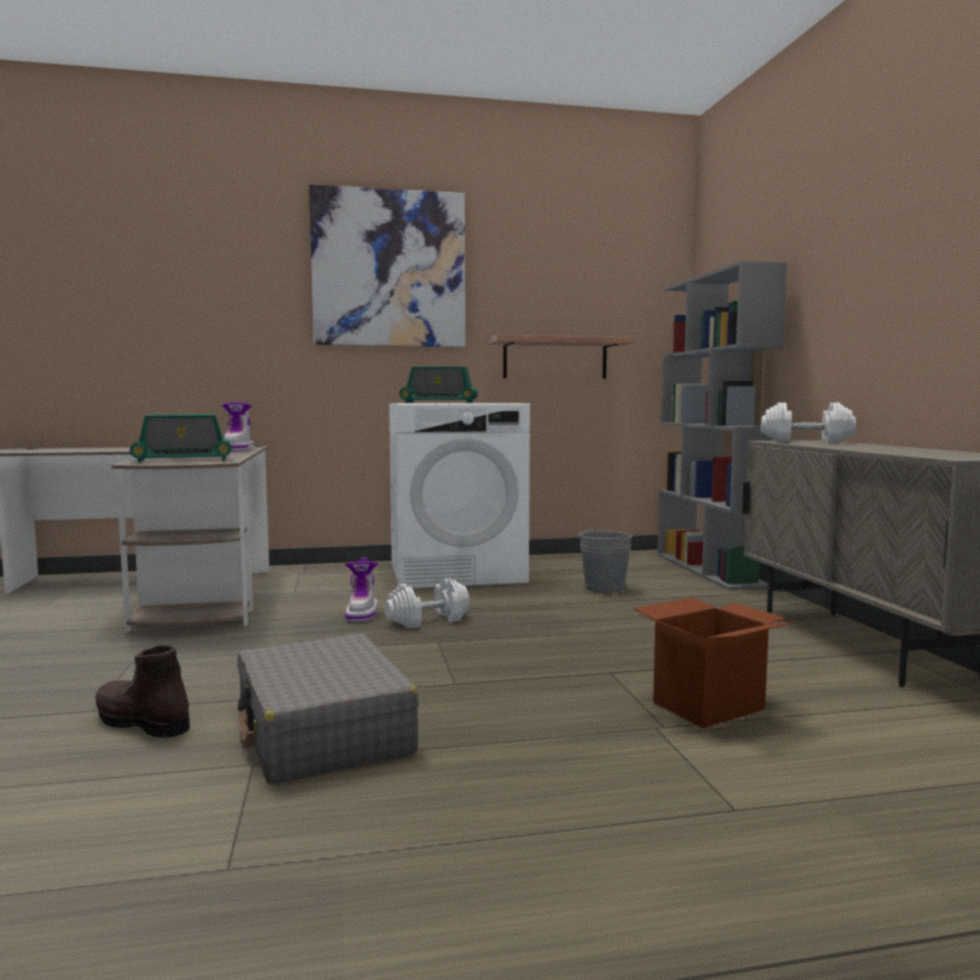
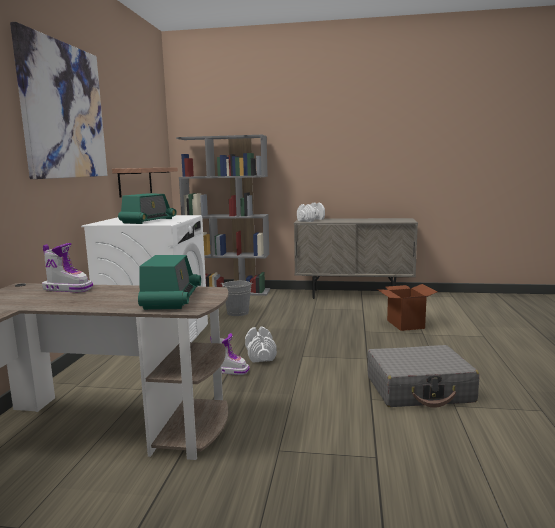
camera: 70 degrees left, 5 degrees up
brown boot [95,646,190,737] -> none

